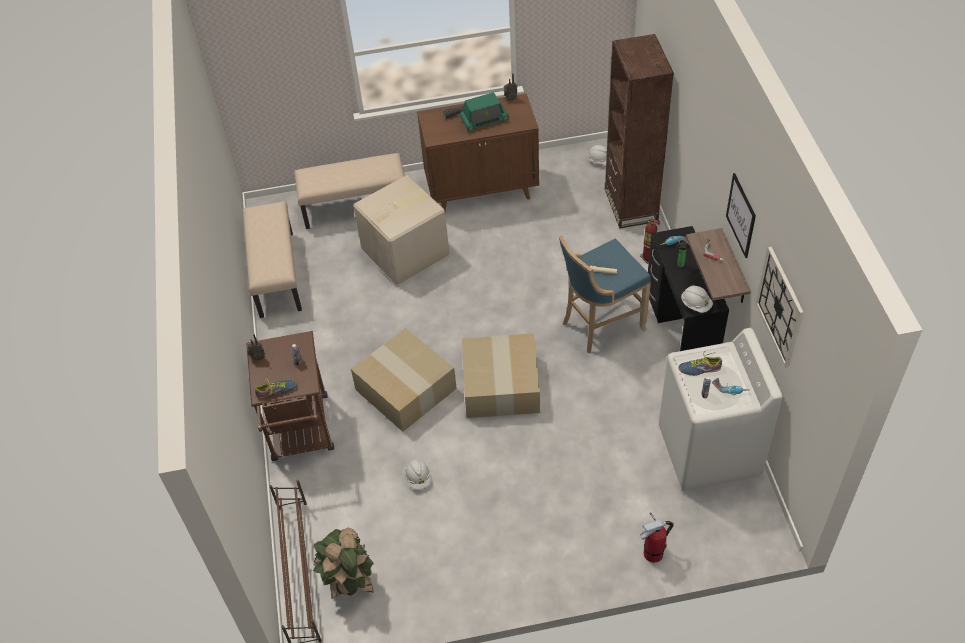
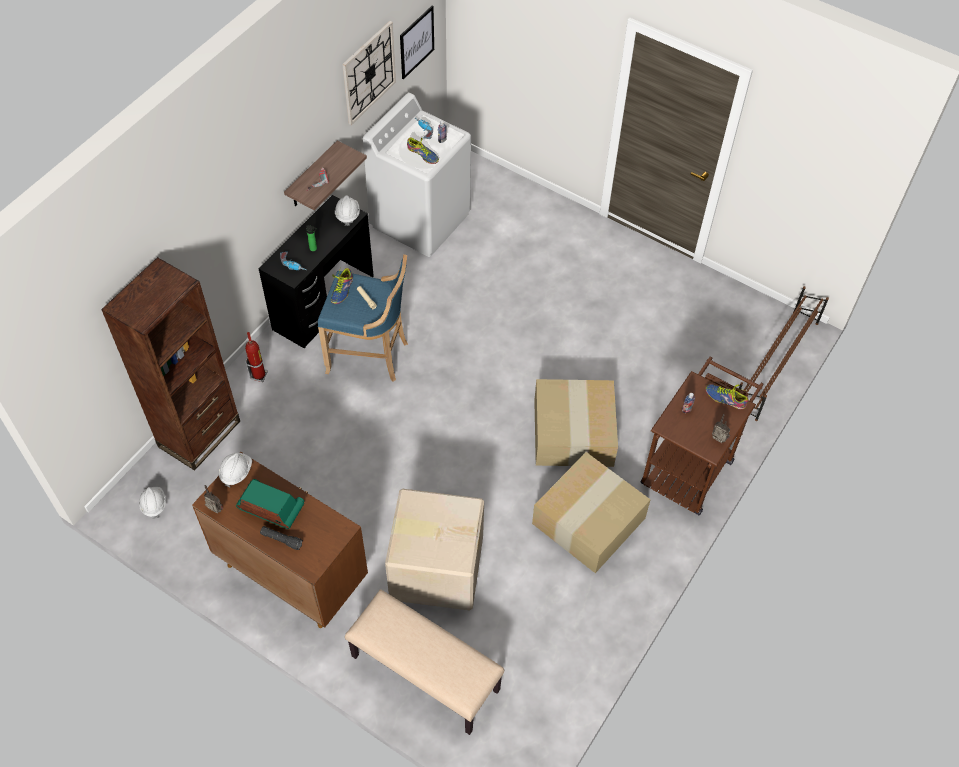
camera: 140 degrees left, 5 degrees up
beige bench [243,201,302,318] -> none
potted plant [313,528,374,599] -> none
white hard hat [405,459,431,489] -> white hard hat moved to [219,452,252,487]
cardboard box [462,333,540,418] -> cardboard box moved to [532,452,651,573]
fire extinguisher [640,512,674,563] -> none
picture [726,173,756,258] -> picture moved to [400,6,434,80]
none -> shoe [331,268,353,304]

